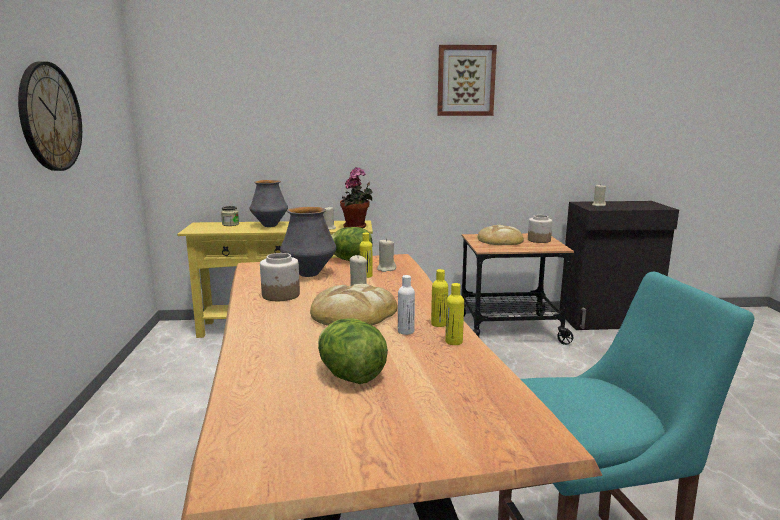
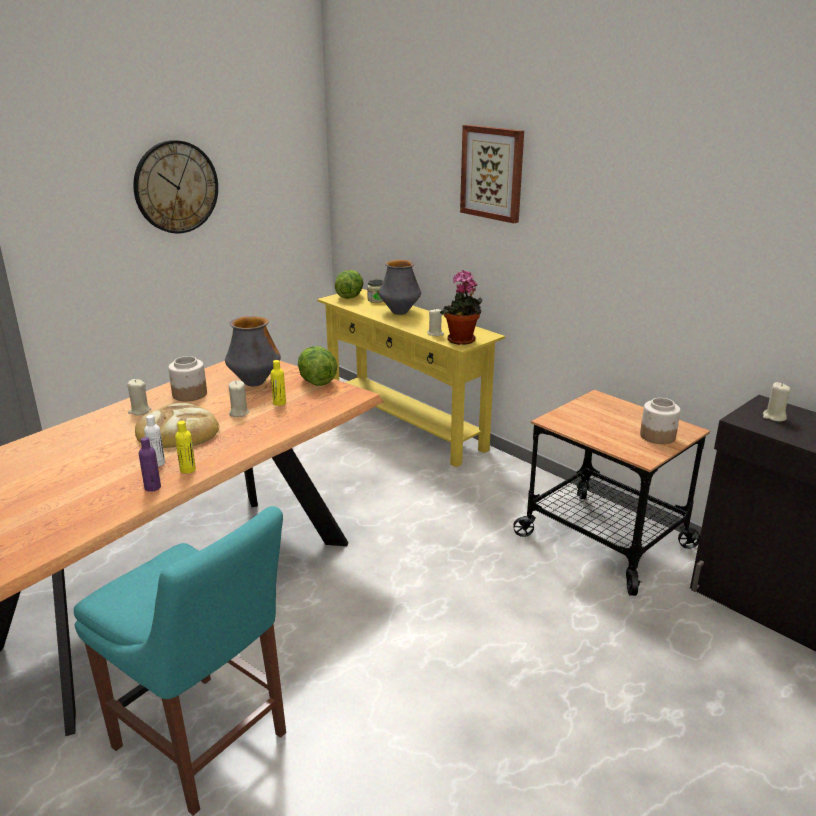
camera: 50 degrees right, 10 degrees up
lettuce [318,318,388,384] -> lettuce moved to [335,270,363,299]
beige candle [377,238,396,272] -> beige candle moved to [127,379,151,415]
picture [437,45,497,116] -> picture moved to [460,125,524,223]
yellow bottle [445,283,464,345] -> purple bottle [139,437,161,492]
bread [478,225,524,245] -> none

